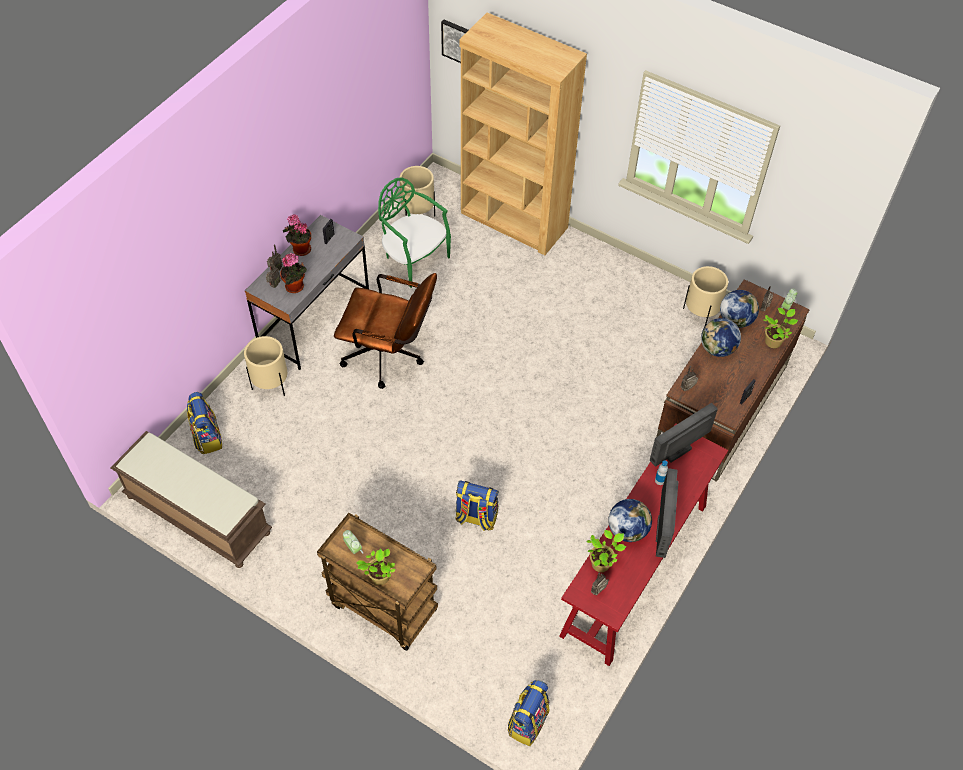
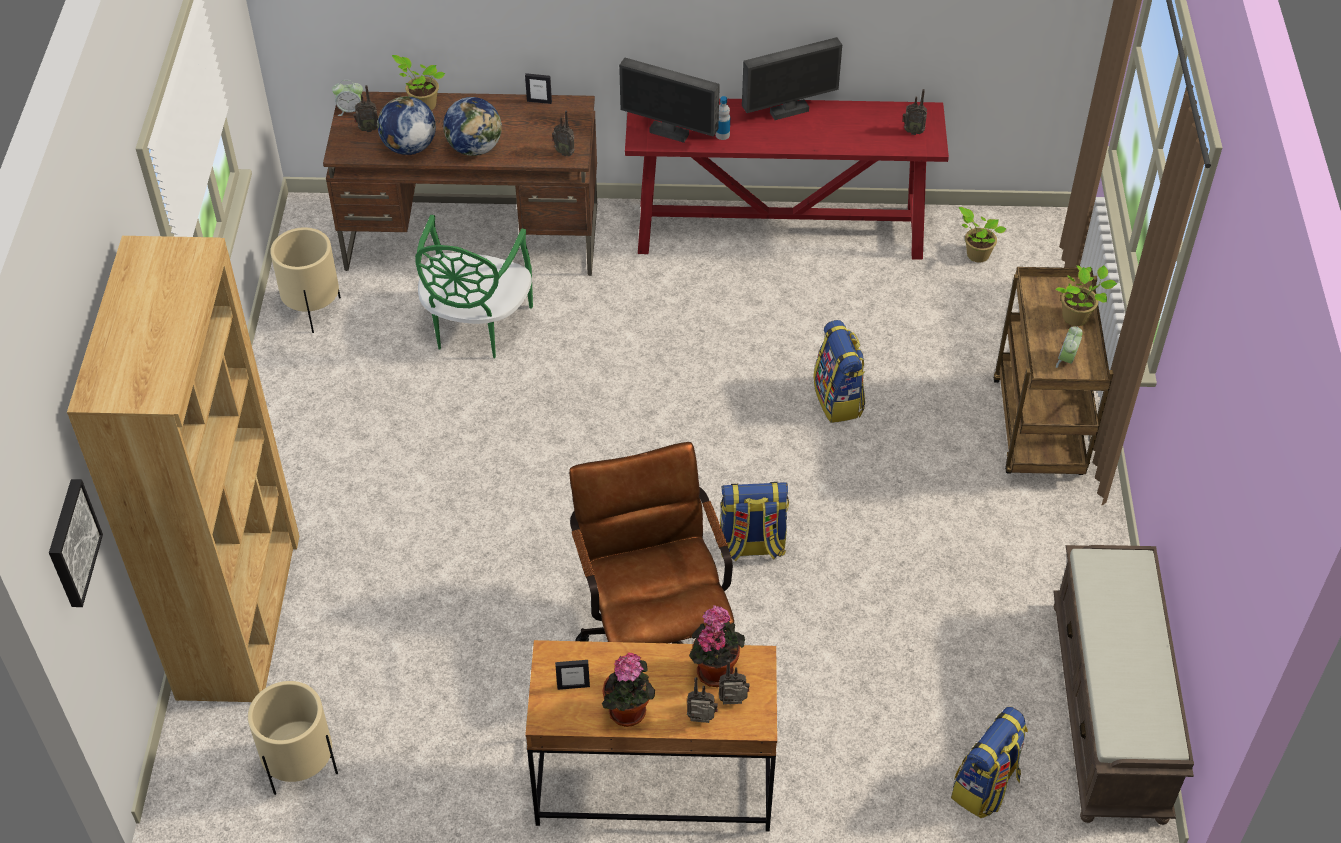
camera: 120 degrees left, 5 degrees down
beige planter [244,336,287,396] -> none
grey desk [245,215,369,370] -> brown desk [525,640,777,832]
green chair [378,177,451,288] -> green chair moved to [415,215,533,359]
backpack [508,680,549,746] -> backpack moved to [720,482,789,562]
potted plant [587,530,626,572] -> potted plant moved to [959,207,1007,262]
globe [608,499,652,542] -> none

